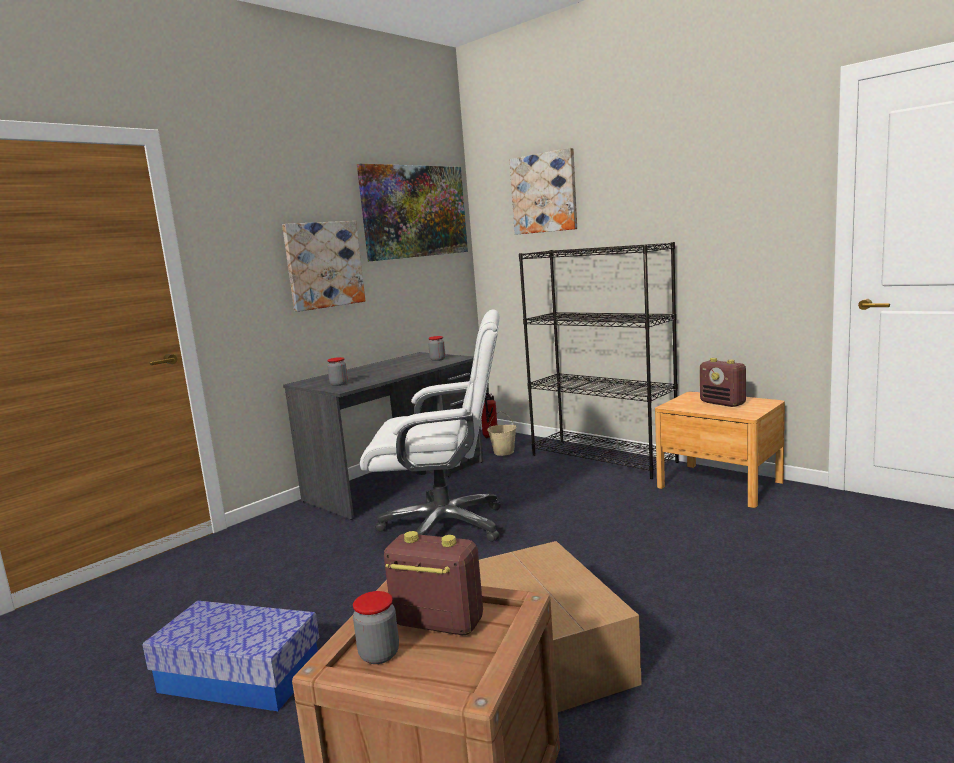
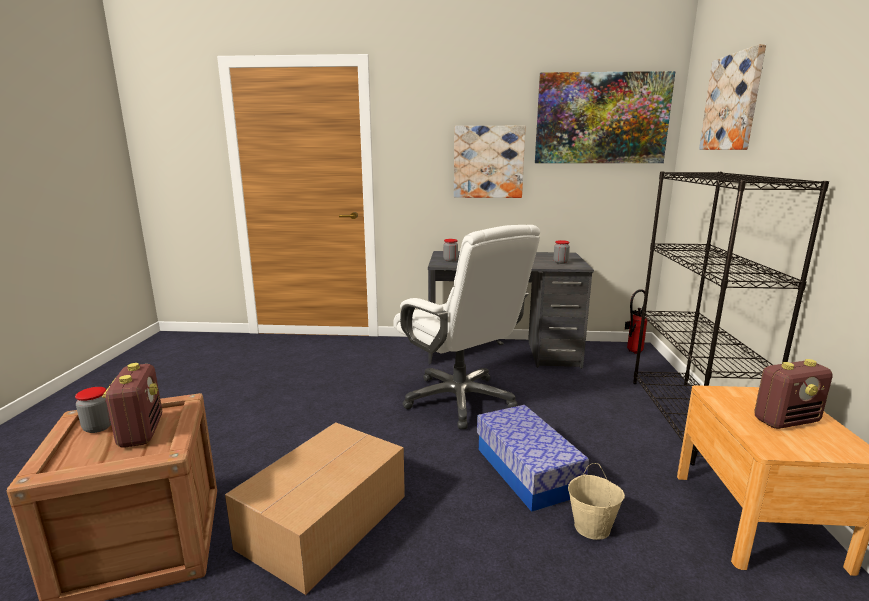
camera: 50 degrees right, 5 degrees up
storage box [143,601,320,711] -> storage box moved to [477,405,589,512]
beige bucket [487,411,516,456] -> beige bucket moved to [568,463,625,540]
radio [700,358,746,407] -> radio turned 120 degrees counterclockwise [754,359,833,429]

